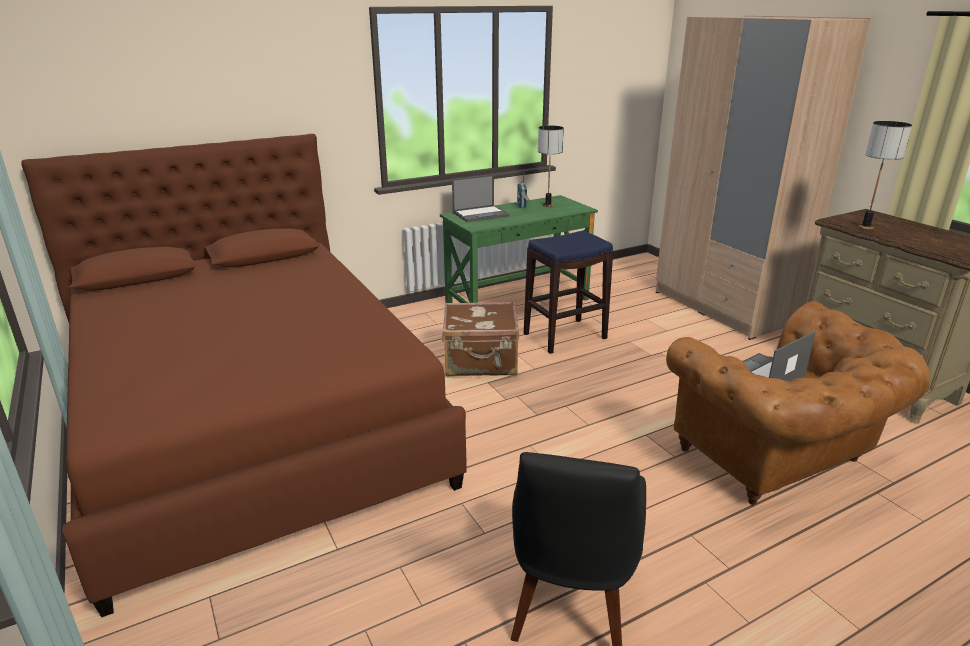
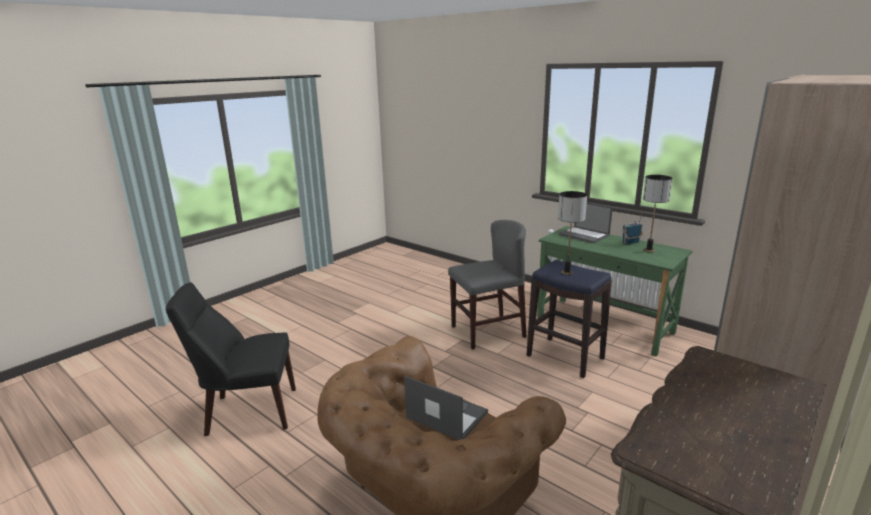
camera: 70 degrees right, 5 degrees down
brown bed [21,134,467,617] -> none
brown suitcase [442,301,519,376] -> grey chair [448,220,527,350]
table lamp [858,121,912,230] -> table lamp moved to [558,191,587,275]

